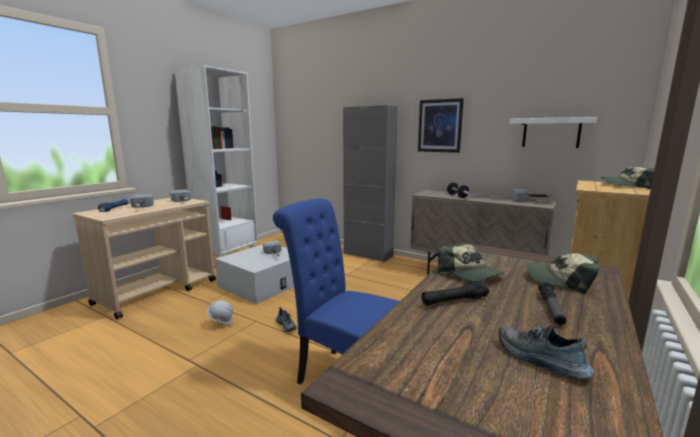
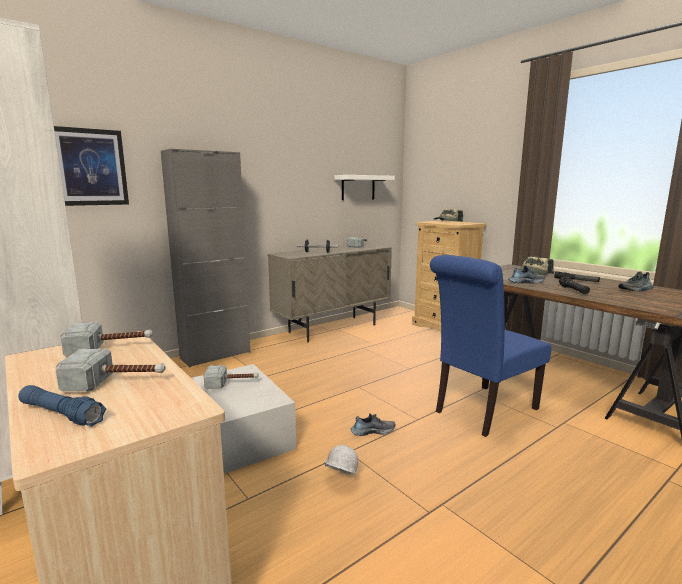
camera: 70 degrees left, 0 degrees up
picture [418,98,464,153] -> picture moved to [54,126,129,206]
cap [437,243,505,282] -> shoe [508,266,545,284]

